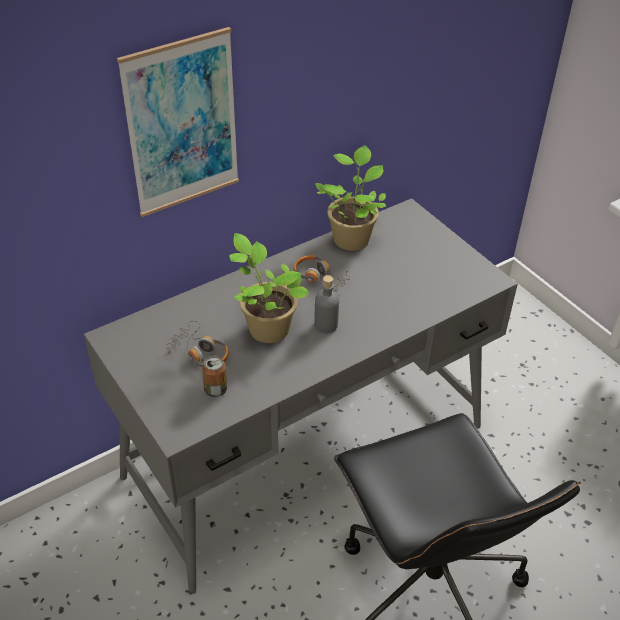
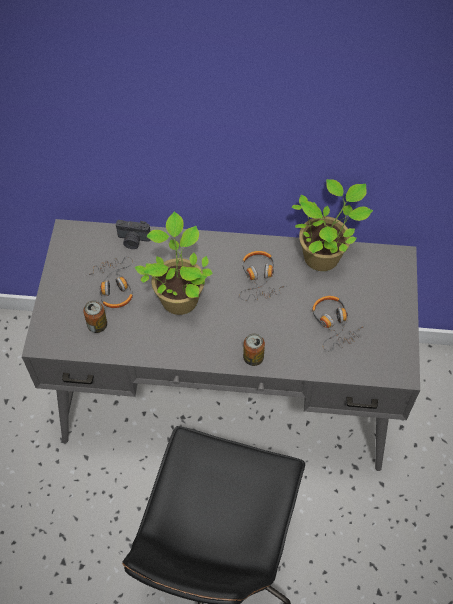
camera: 40 degrees right, 15 degrees up
picture [117,27,239,217] -> none
grey bottle [314,275,339,334] -> none
none -> camera [116,220,150,249]
none -> can [243,333,265,366]
none -> headphones [312,296,365,351]

